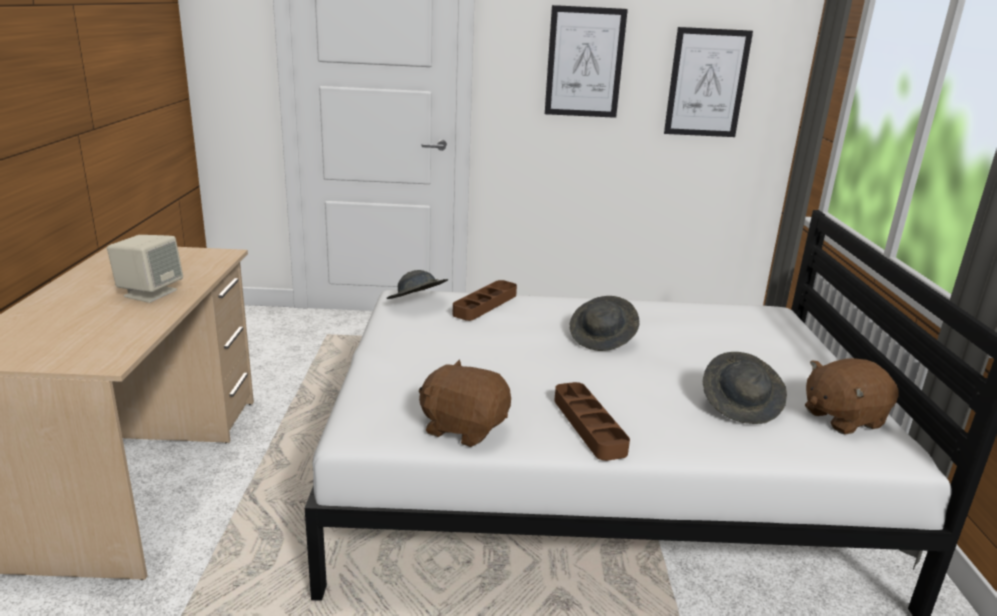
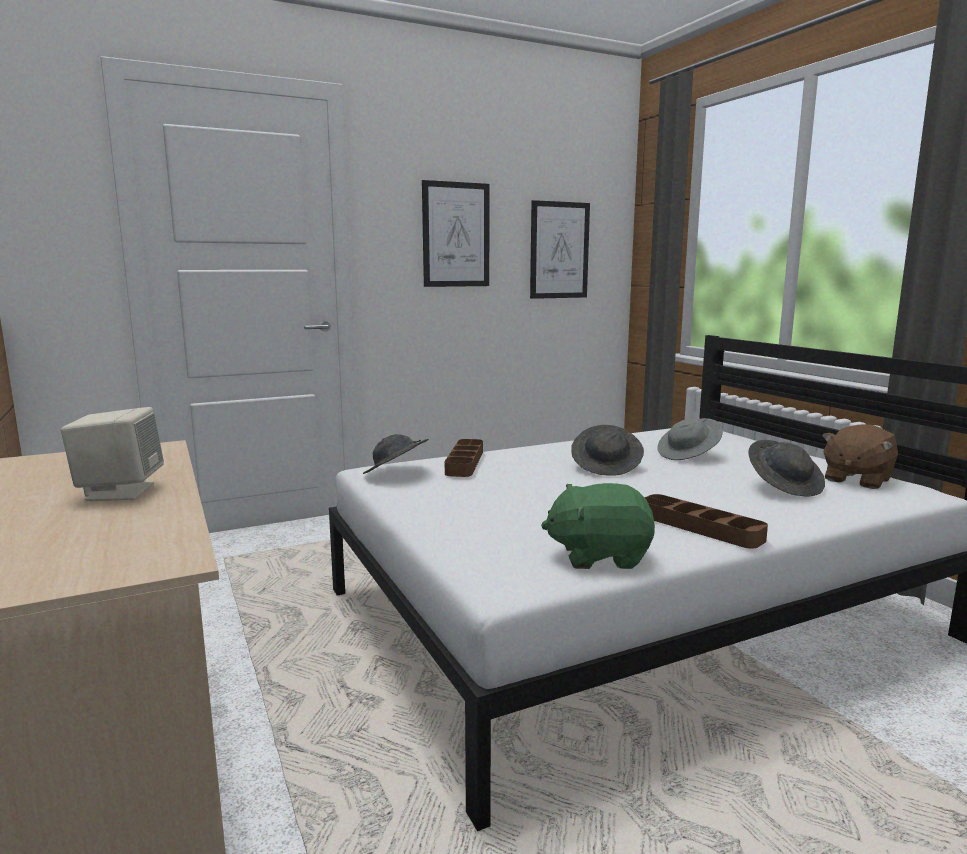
camera: 25 degrees left, 10 degrees down
brown plush toy [419,359,511,447] -> green plush toy [541,483,655,569]
none -> grey hat [657,418,723,460]

